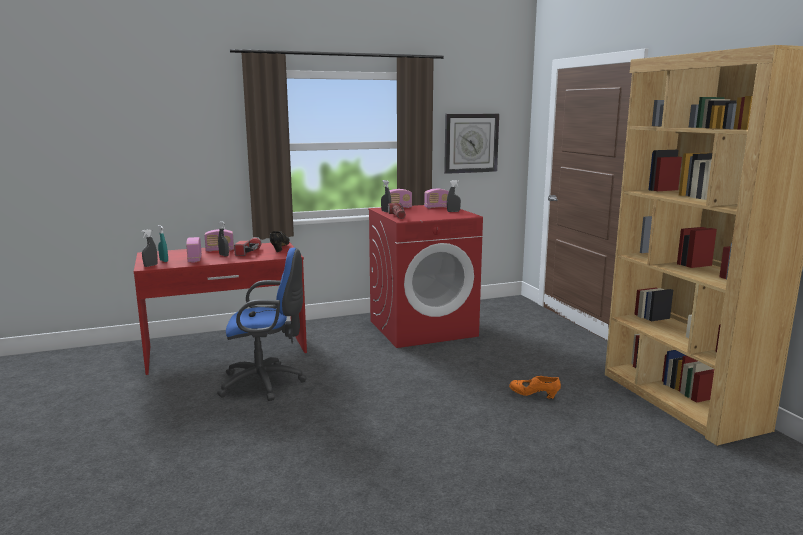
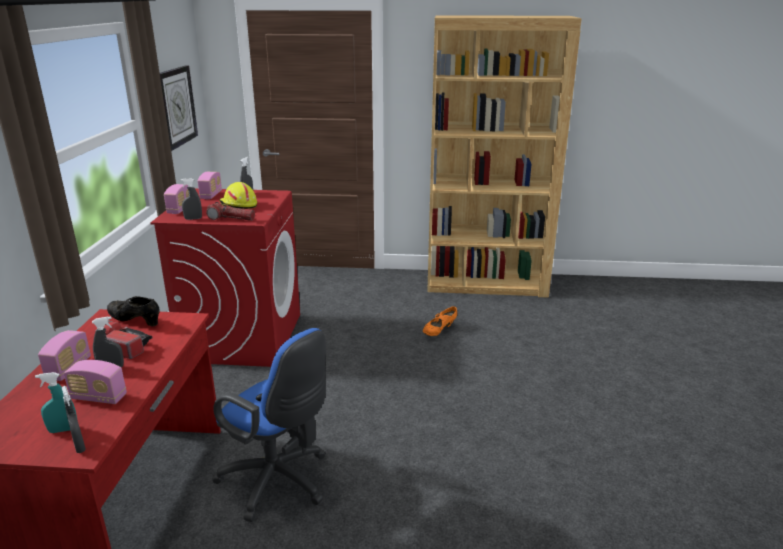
camera: 65 degrees left, 10 degrees up
blue office chair [217,248,307,401] -> blue office chair turned 105 degrees clockwise [212,328,326,522]
none -> yellow hard hat [220,182,257,209]

